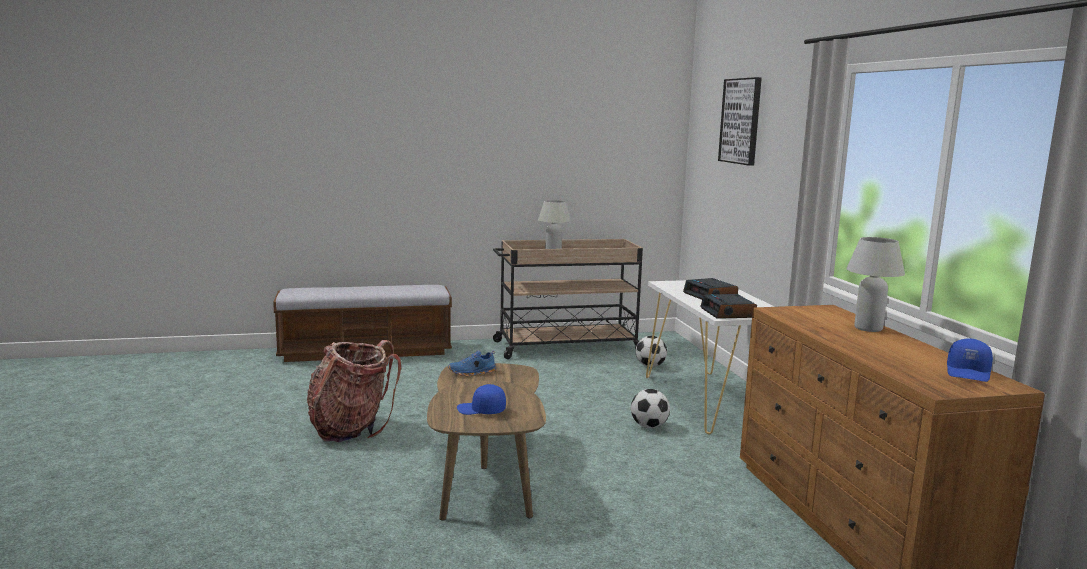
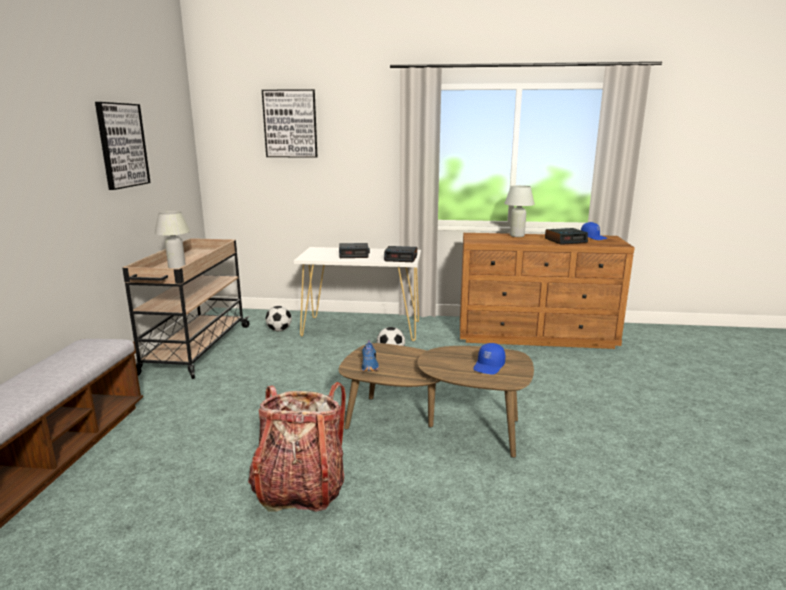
camera: 70 degrees left, 5 degrees up
none -> picture [95,102,151,190]
none -> alarm clock [545,228,588,245]

